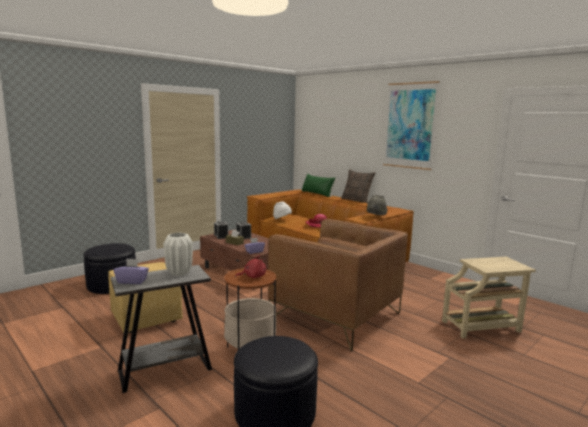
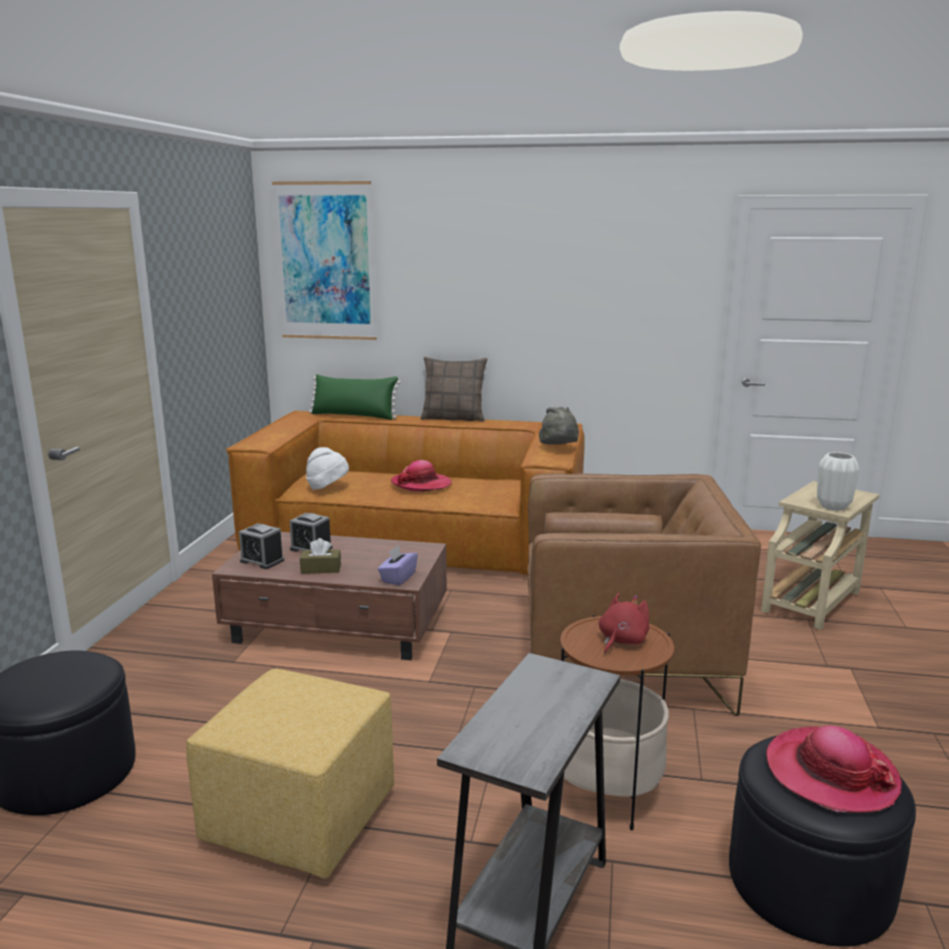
camera: 35 degrees left, 5 degrees up
purple tissue box [113,258,149,284] -> none
white vase [163,233,193,276] -> white vase moved to [817,452,859,511]
picture [383,81,440,170] -> picture moved to [272,181,377,340]
none -> hat [766,725,902,813]

